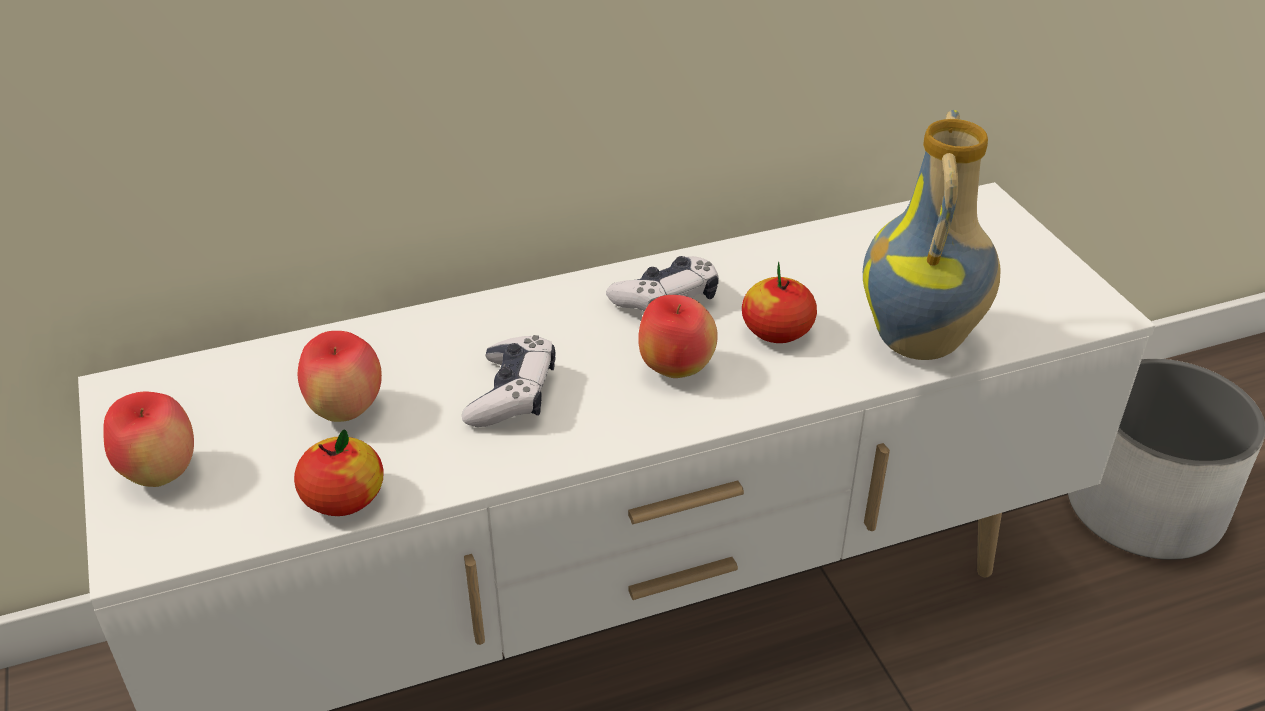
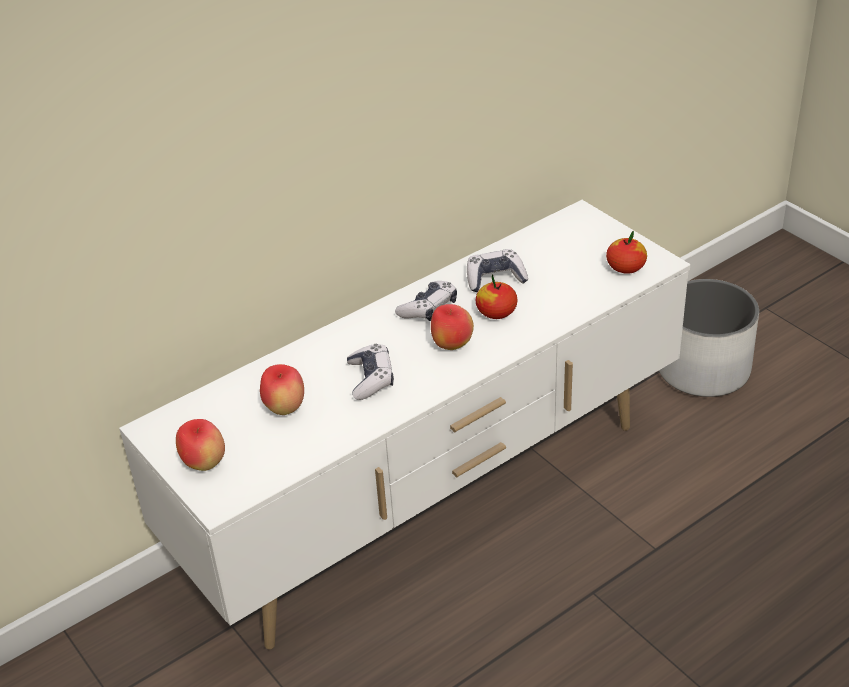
camera: 15 degrees left, 0 degrees up
apple [294,430,383,516] -> apple moved to [606,231,647,274]
vase [863,110,1001,360] -> none
none -> game controller [467,249,528,292]

